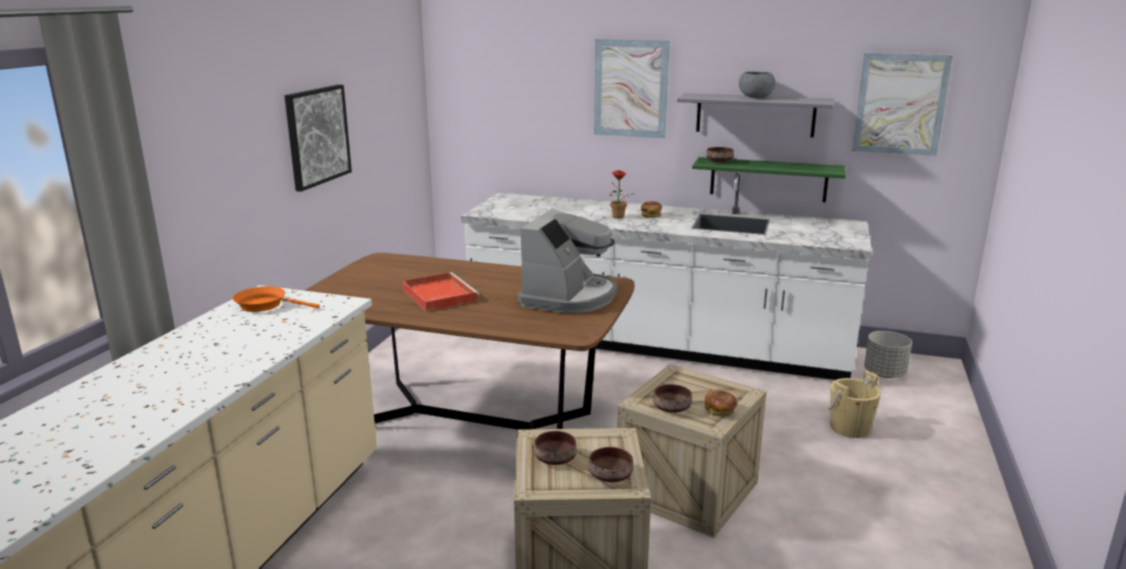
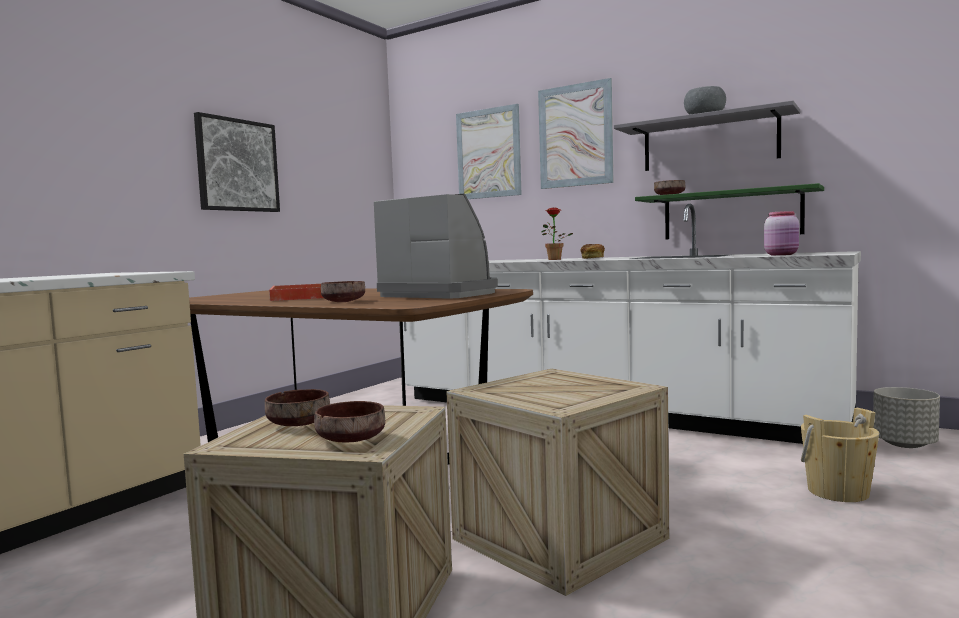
camera: 15 degrees right, 15 degrees down
orange frying pan [233,286,320,312] -> none
coffee machine [518,209,617,313] -> coffee machine turned 90 degrees counterclockwise [374,194,498,299]
brown bowl [653,384,692,413] -> brown bowl moved to [321,281,365,302]
bread [704,390,737,417] -> none
picture [852,53,953,156] -> picture moved to [456,104,522,199]
none -> pink jar [764,211,799,255]

